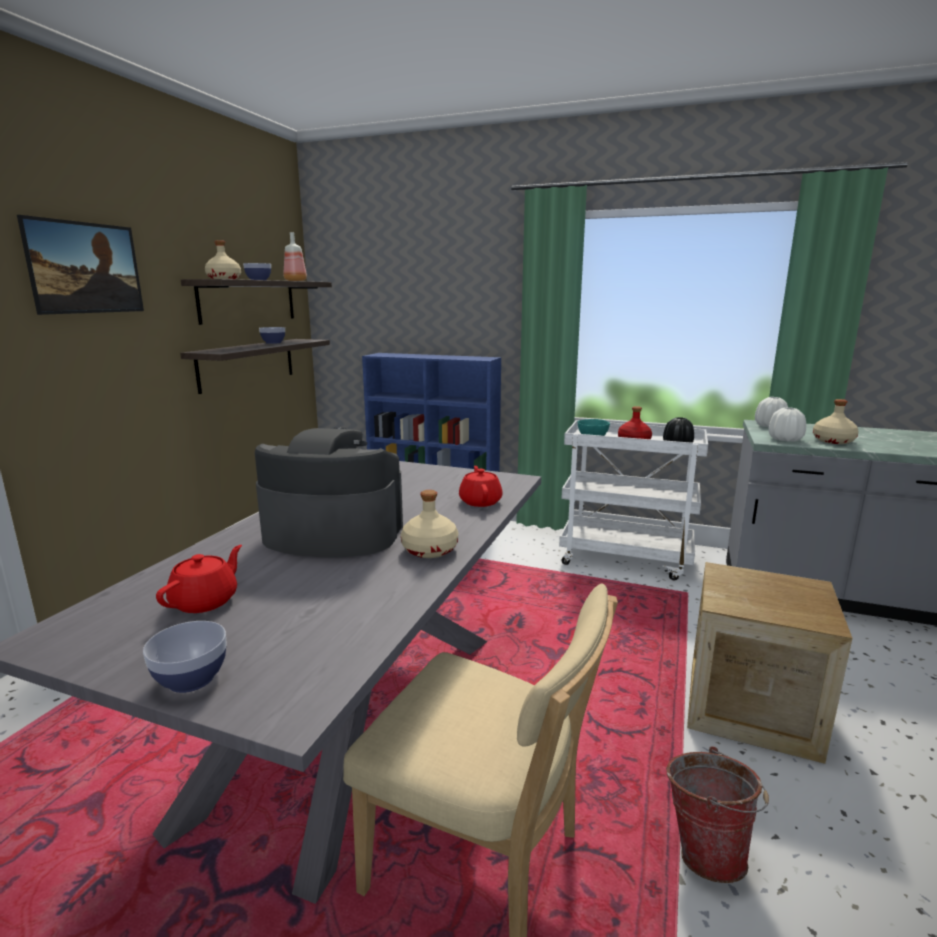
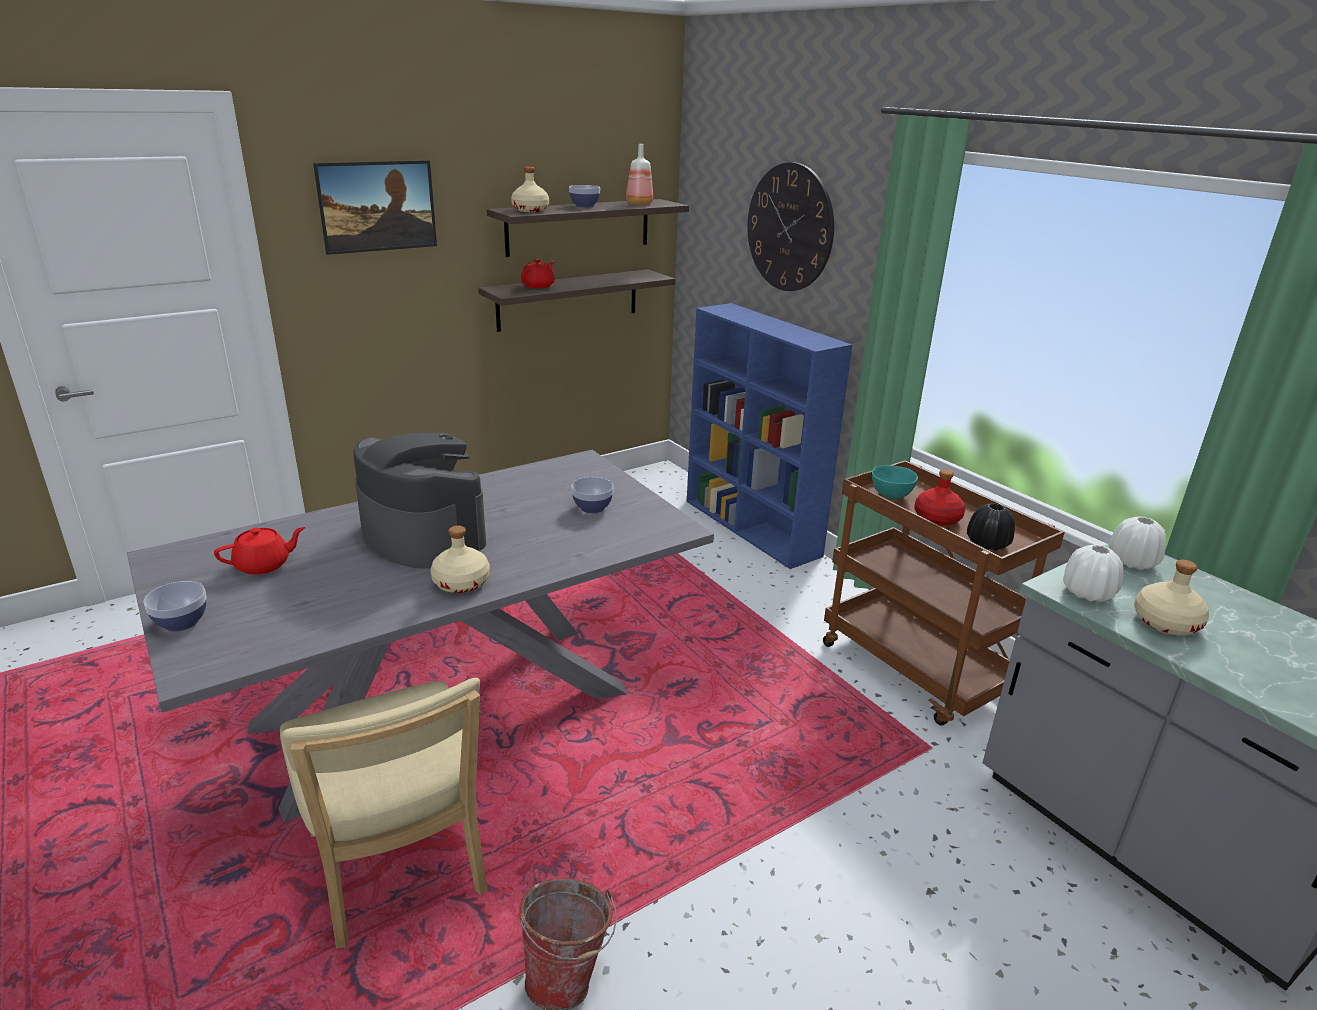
camera: 35 degrees right, 10 degrees up
bowl [259,327,285,344] -> bowl moved to [571,477,614,514]
red teapot [459,466,503,507] -> red teapot moved to [521,259,555,288]
white cart [559,420,708,580] -> brown cart [823,460,1065,726]
crate [687,562,852,764] -> none
none -> wall clock [747,162,834,291]

